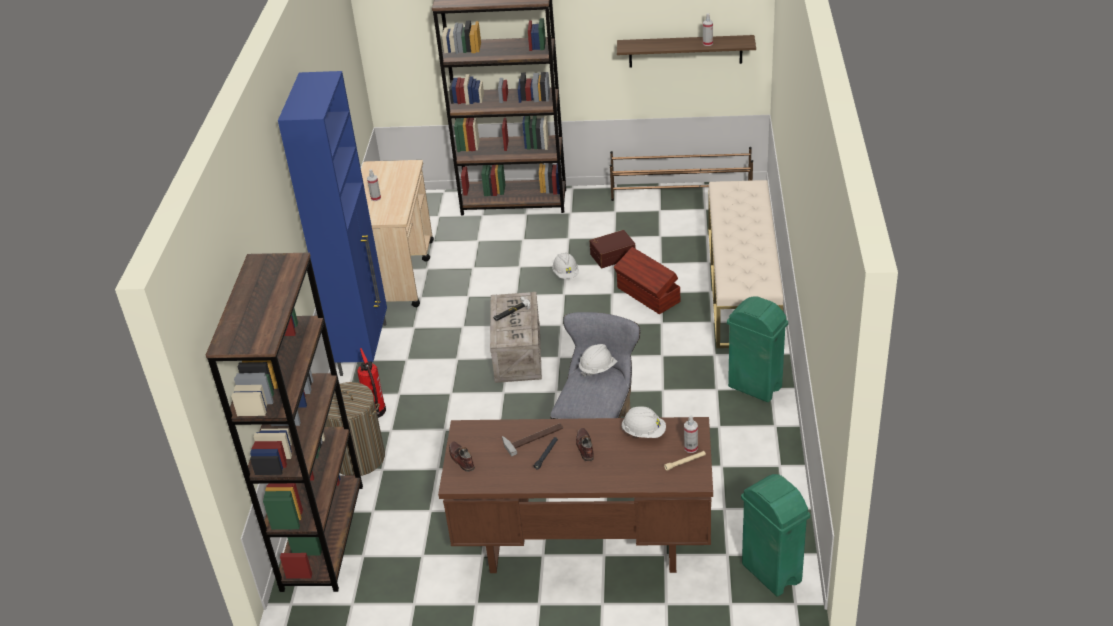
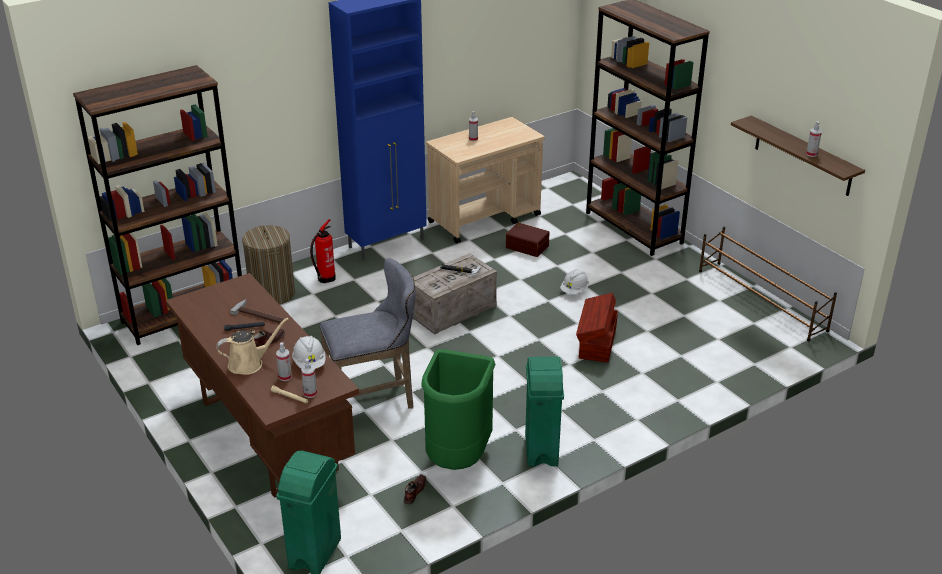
camera: 50 degrees right, 5 degrees down
brown shoe [449,442,475,472] -> brown shoe moved to [404,475,427,505]
white hard hat [579,344,618,377] -> none
brown storage box [590,230,636,268] -> brown storage box moved to [506,222,550,257]
beige bench [708,180,783,348] -> none
none -> beige watering can [216,318,288,375]
none -> spray bottle [276,342,292,381]
none -> green trash can [421,349,496,470]

